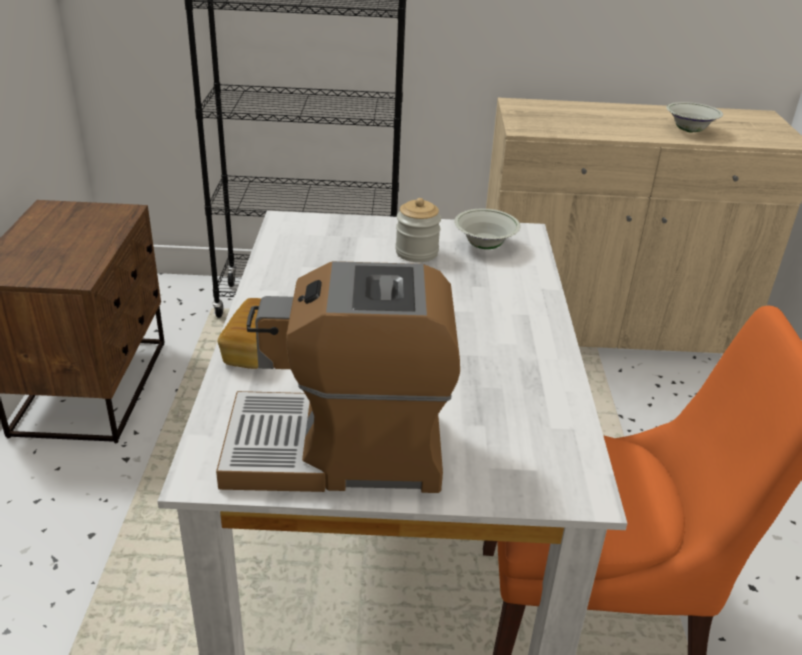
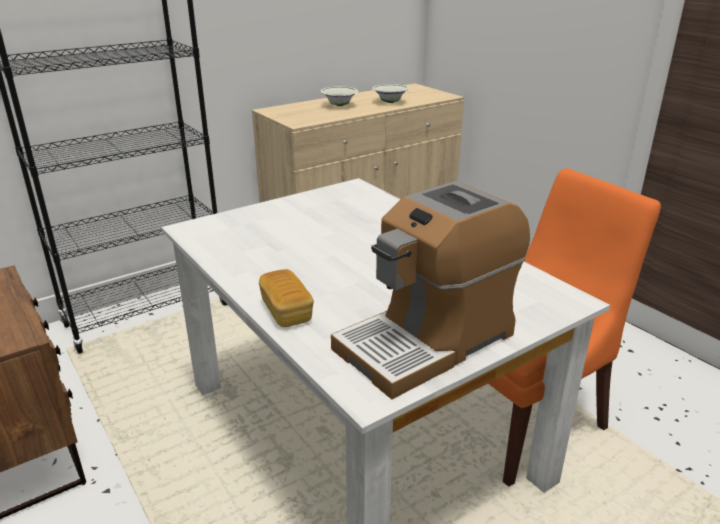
camera: 35 degrees left, 5 degrees down
jar [395,198,441,262] -> none
white bowl [454,209,521,249] -> white bowl moved to [321,86,358,106]

